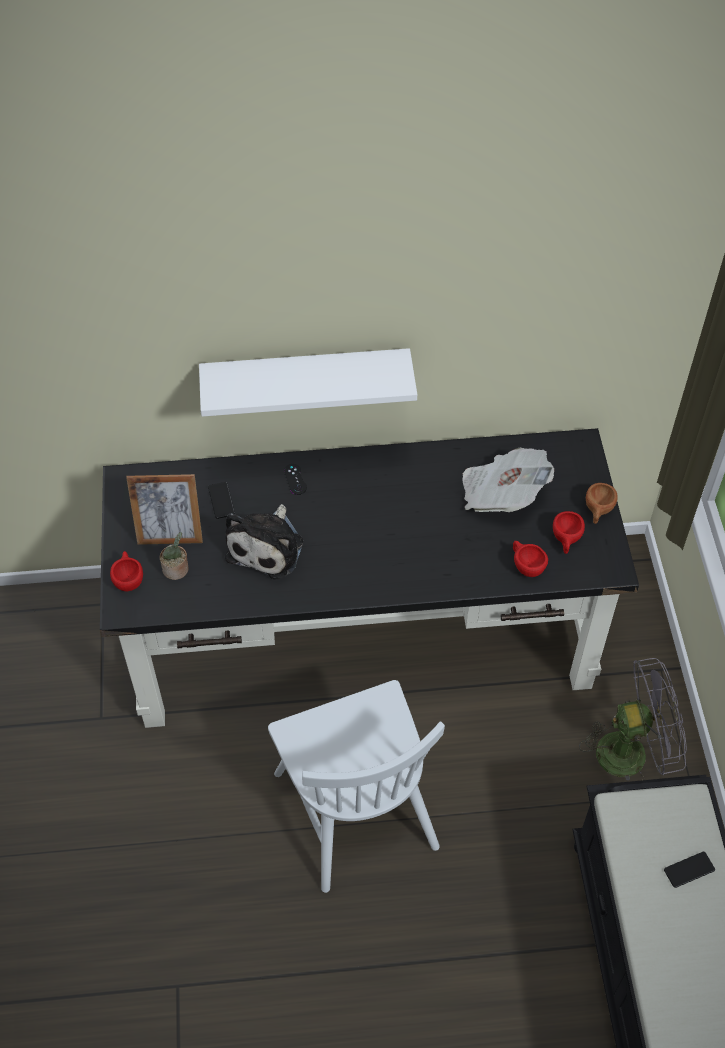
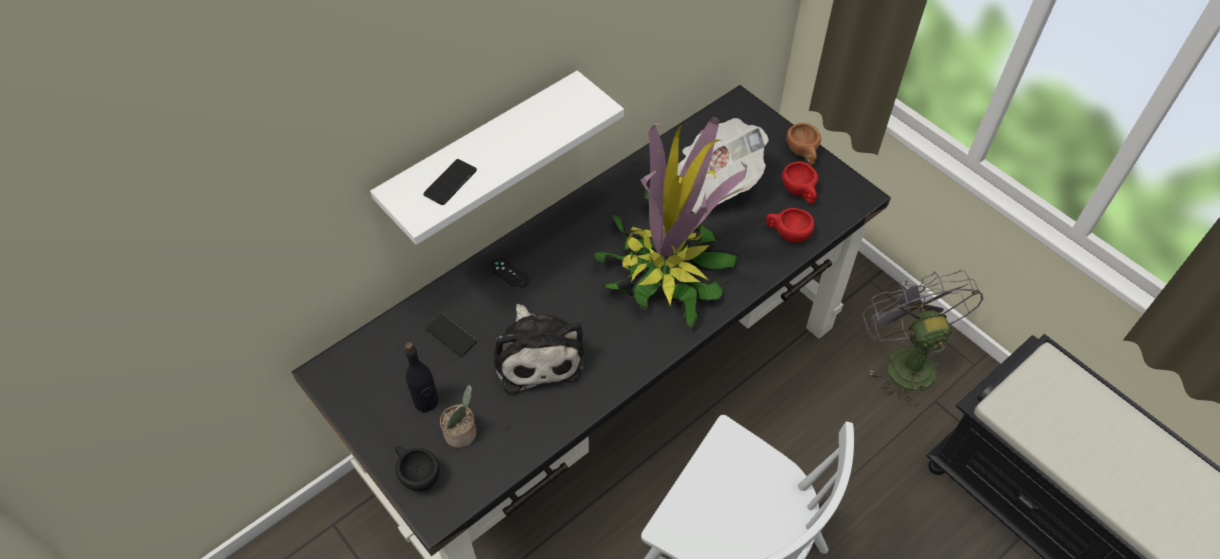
camera: 35 degrees left, 0 degrees up
red cup [110,551,143,591] -> black cup [395,446,440,492]
picture frame [126,474,203,545] -> black bottle [405,342,439,412]
grey fan [579,658,687,781] -> grey fan turned 60 degrees counterclockwise [863,270,984,407]
phone [664,852,715,888] -> phone moved to [423,159,477,205]
none -> potted plant [593,117,747,330]

